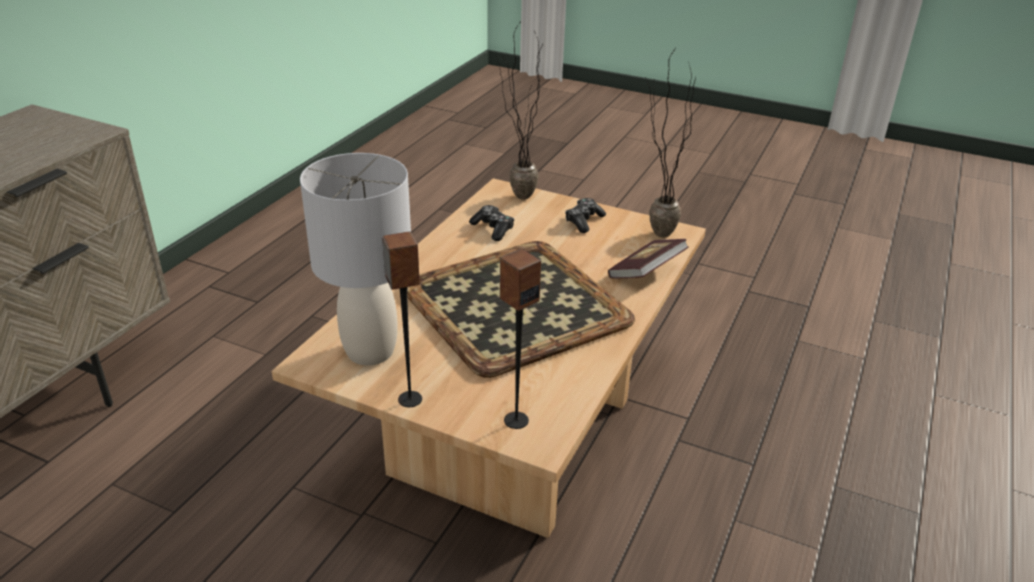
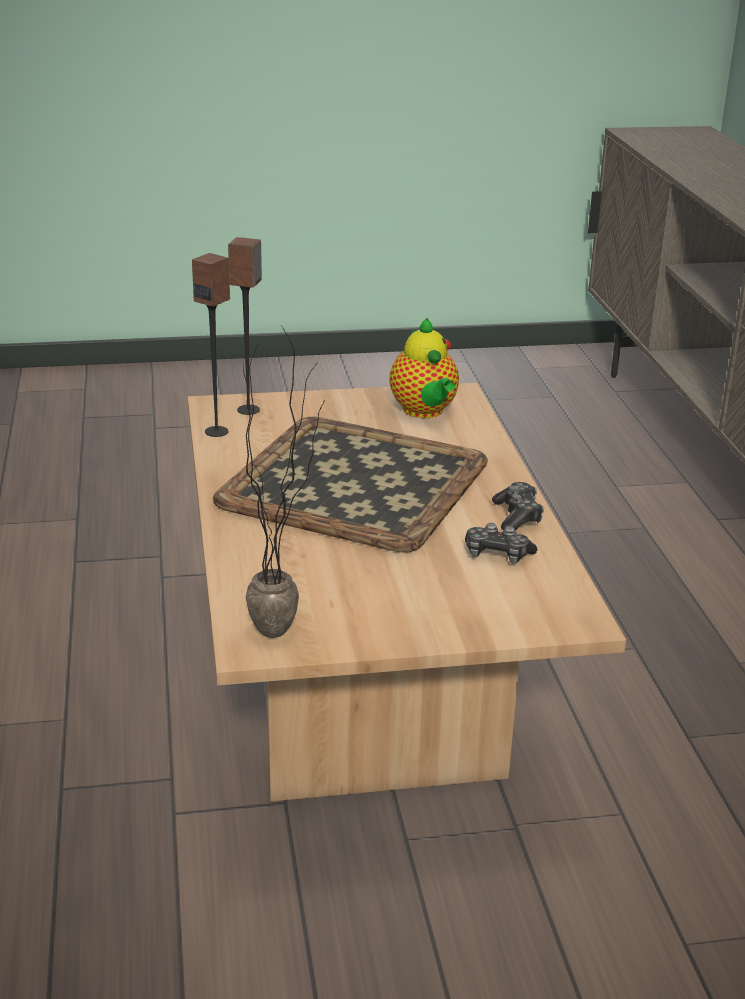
camera: 145 degrees right, 5 degrees down
grey table lamp [300,153,411,366] -> teapot [389,317,459,418]
speaker [382,231,422,407] -> speaker moved to [192,253,230,437]
potted plant [497,23,543,200] -> none
game controller [565,198,606,233] -> game controller moved to [492,482,544,531]
book [608,239,689,278] -> none

